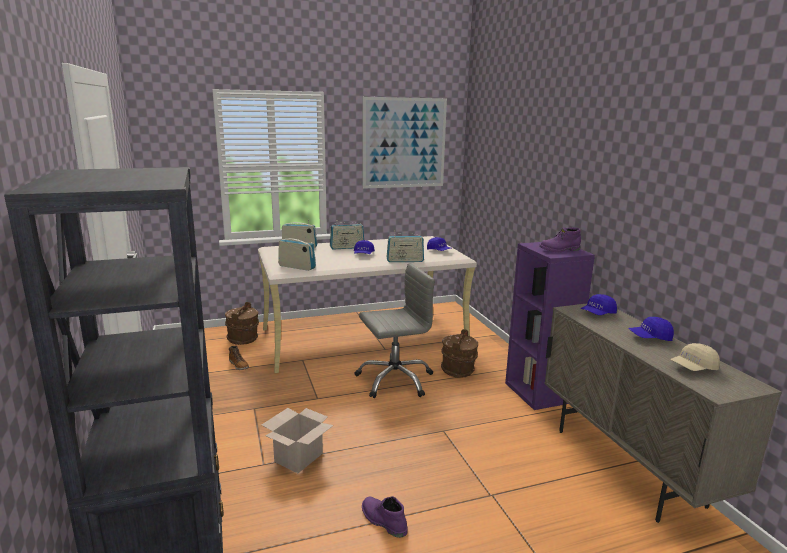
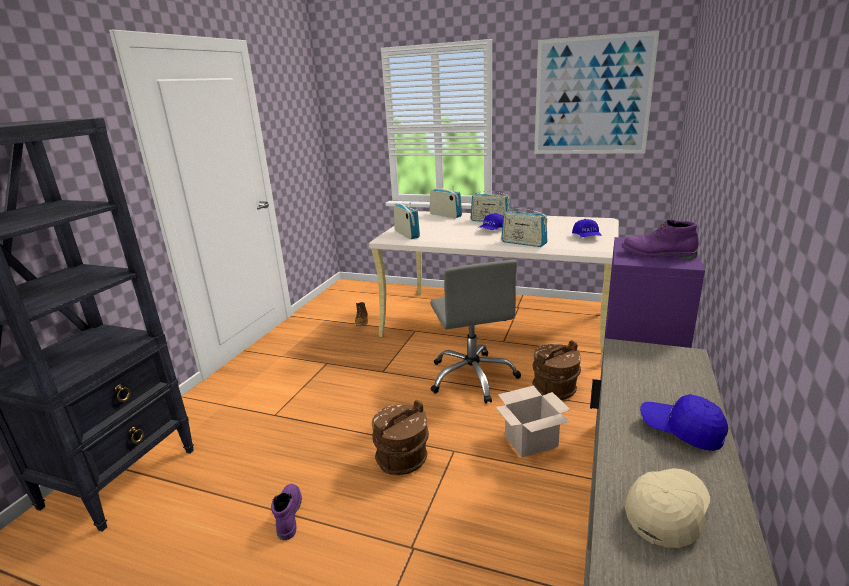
camera: 40 degrees right, 5 degrees up
brown bucket [225,302,259,345] -> brown bucket moved to [372,400,429,475]
cardboard box [262,408,334,473] -> cardboard box moved to [496,385,571,458]
grey office chair [354,263,435,398] -> grey office chair turned 60 degrees clockwise [430,260,521,403]
blue cap [581,294,617,315] -> none
beige cap [670,343,720,371] -> beige cap turned 120 degrees clockwise [625,468,710,548]

